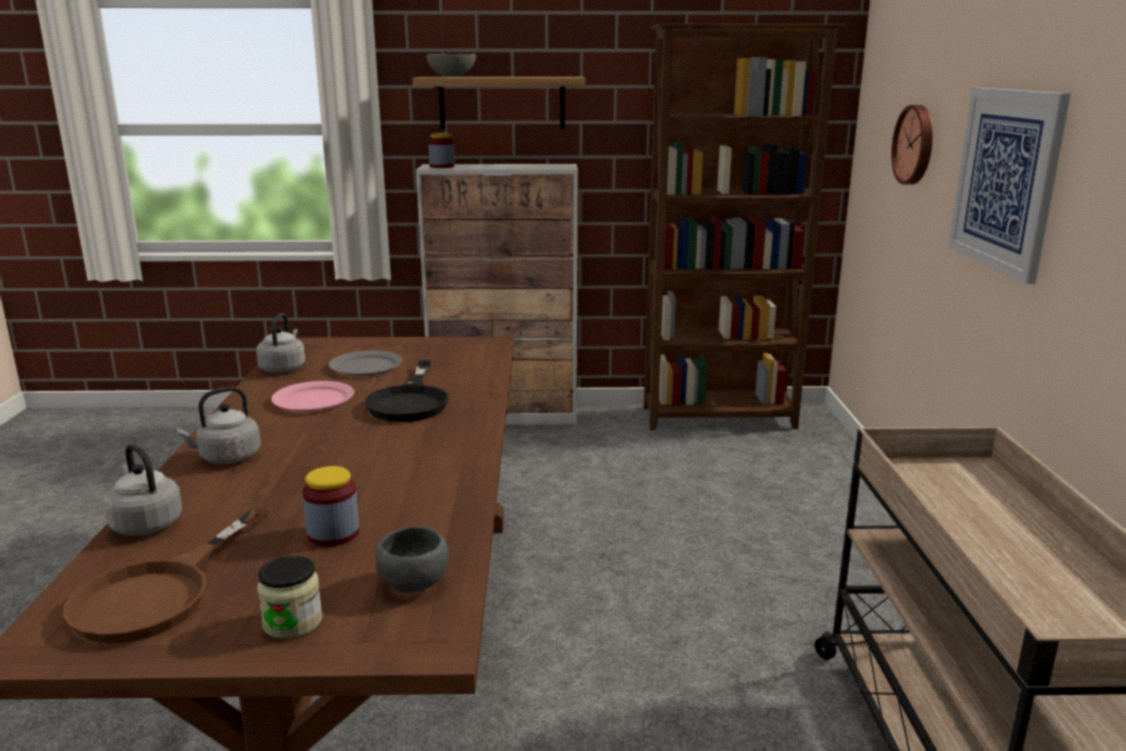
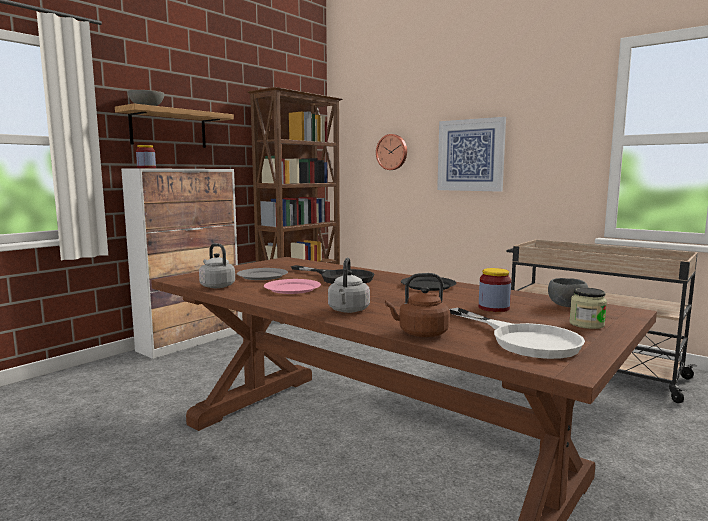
camera: 50 degrees left, 10 degrees down
brown frying pan [63,507,269,644] -> white frying pan [449,308,585,359]
grey kettle [103,444,182,536] -> brown kettle [385,273,450,337]
none -> black plate [401,277,457,291]

